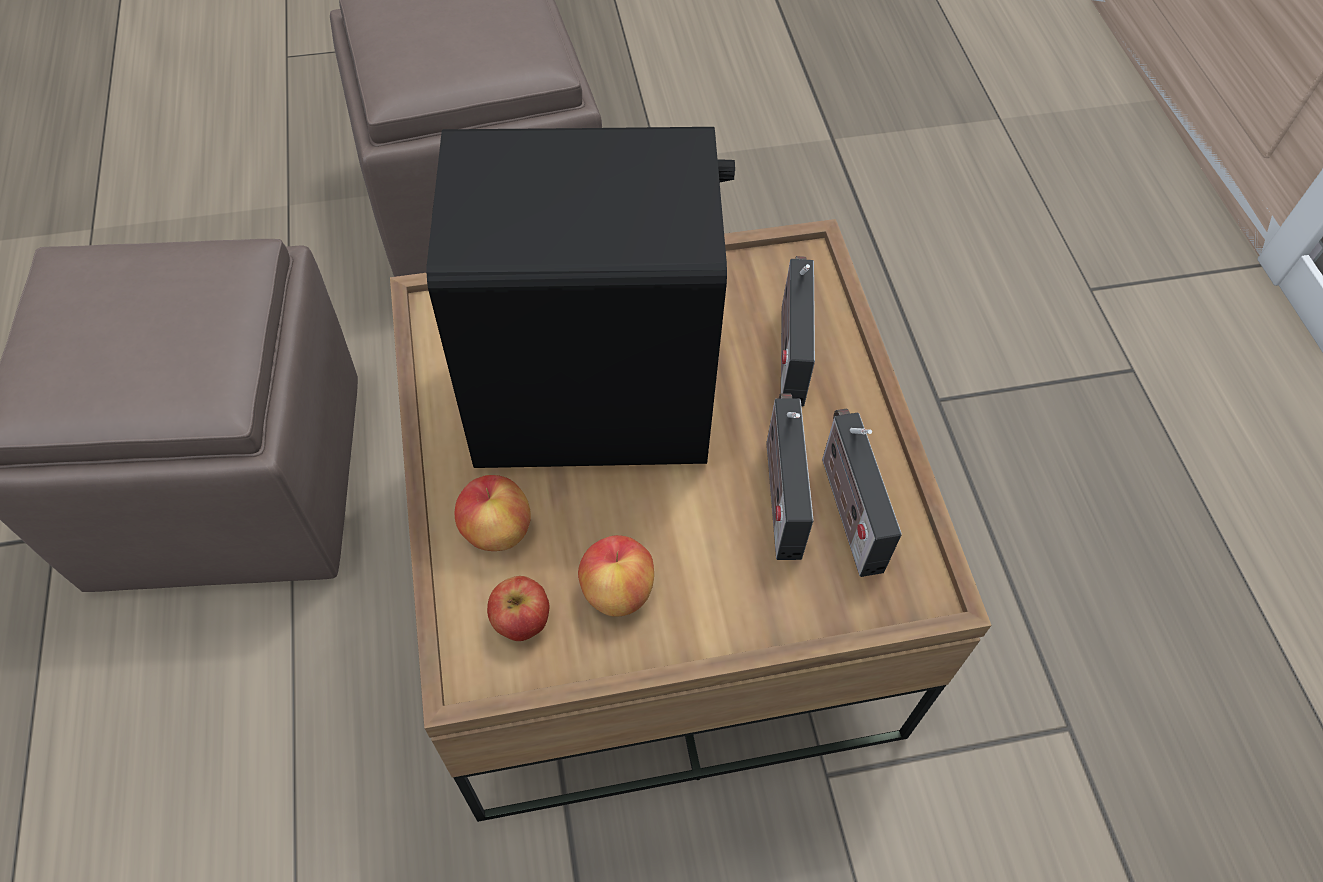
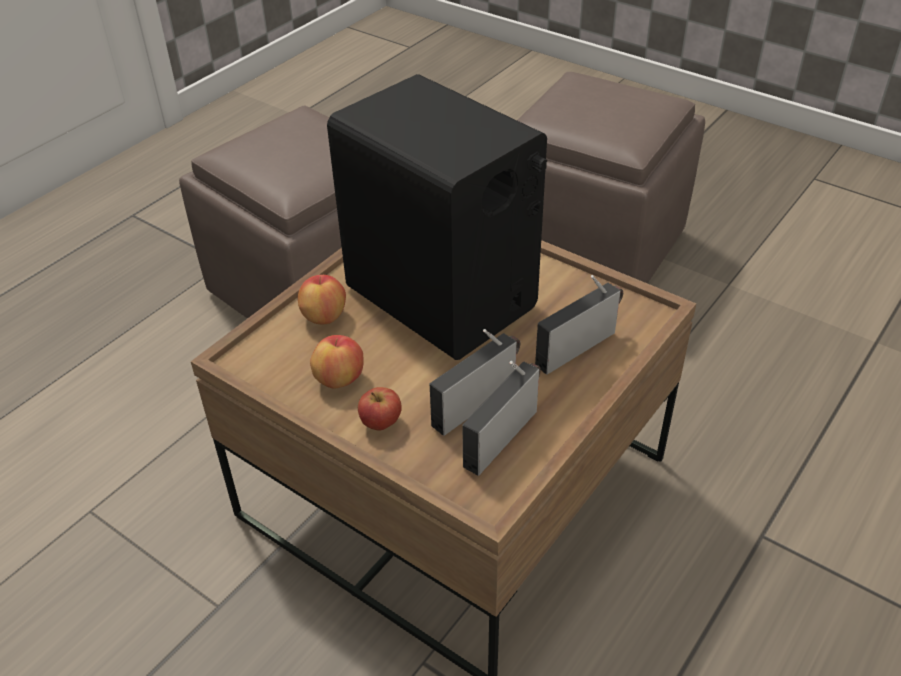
camera: 50 degrees right, 15 degrees down
apple [487,576,549,641] -> apple moved to [358,387,402,431]

